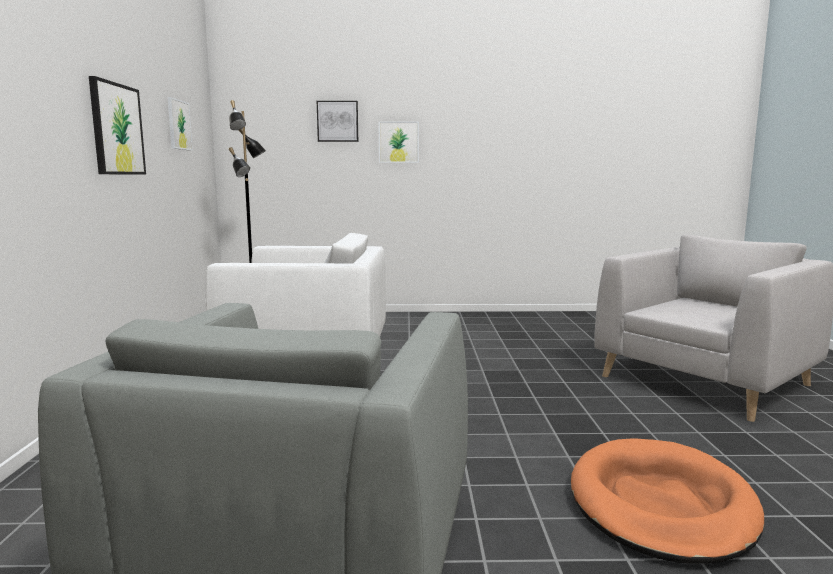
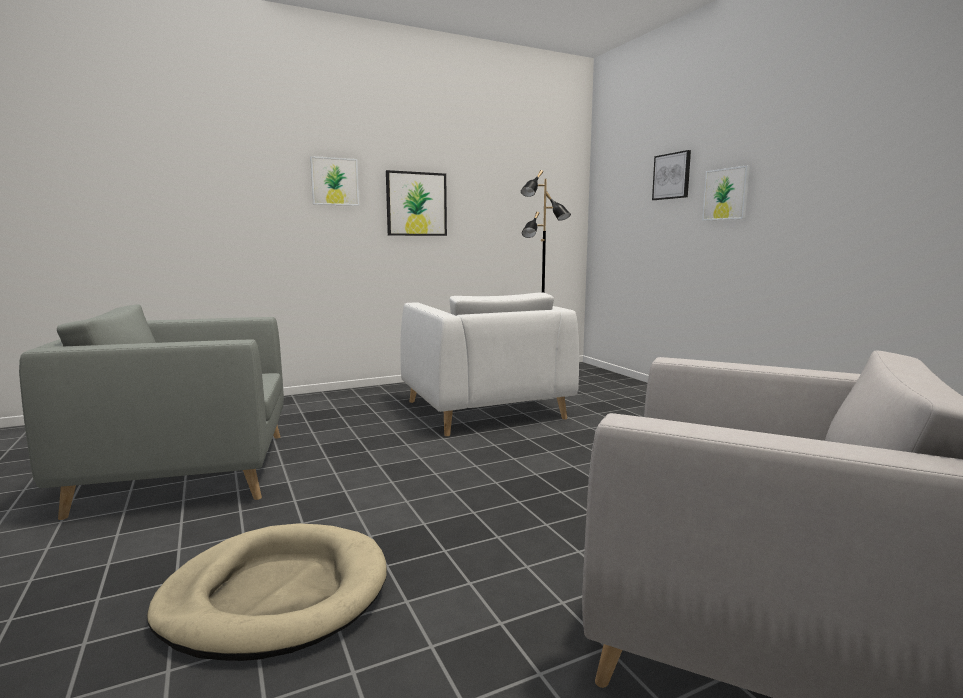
camera: 65 degrees right, 0 degrees up
picture [168,97,193,151] -> picture moved to [310,156,359,206]
orange dog bed [571,438,764,564] -> beige dog bed [147,523,387,661]

